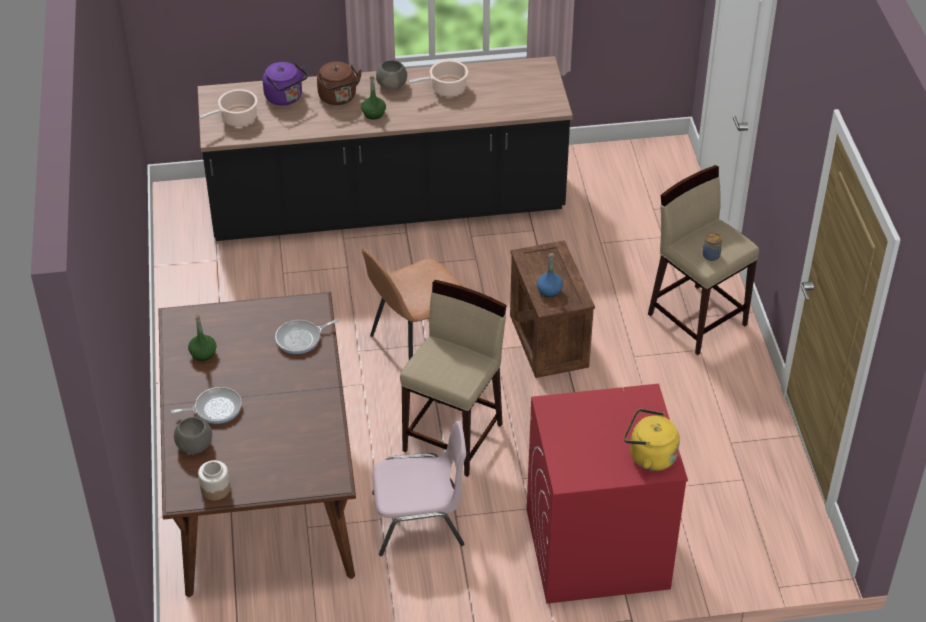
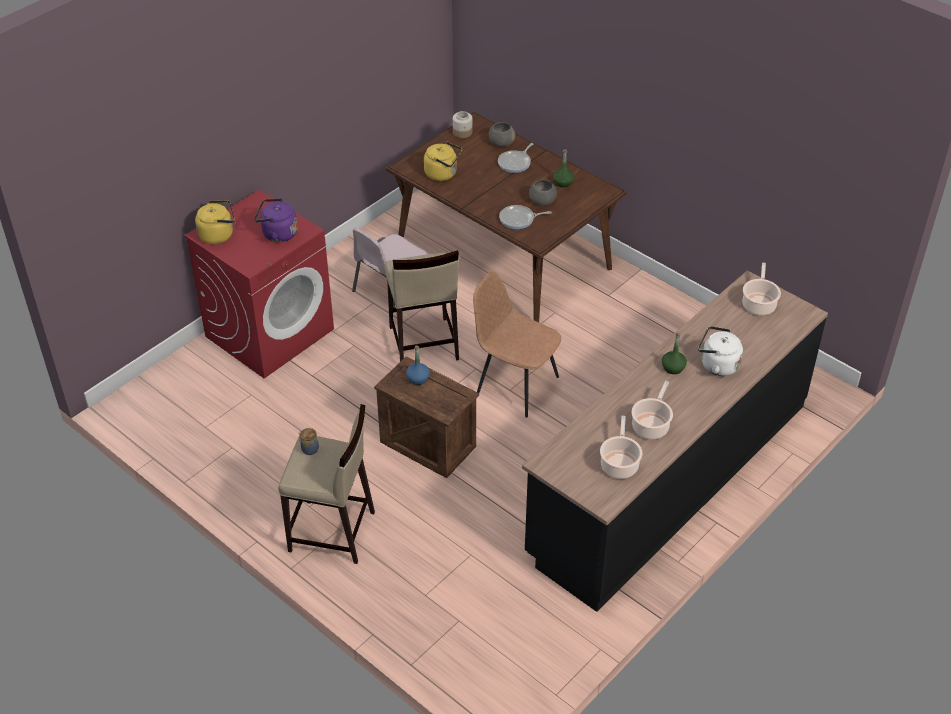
camera: 140 degrees right, 0 degrees up
purple kettle [263,62,308,106] -> purple kettle moved to [254,198,298,242]
frying pan [275,319,339,354] -> frying pan turned 120 degrees counterclockwise [499,205,552,229]
brown kettle [317,62,362,105] -> white kettle [698,326,743,376]
brown chair [362,249,463,360] -> brown chair turned 75 degrees counterclockwise [473,272,561,418]
grey bowl [376,60,407,90] -> grey bowl moved to [529,180,557,206]
none -> yellow kettle [424,141,462,181]
none -> cooking pot [600,416,642,479]

